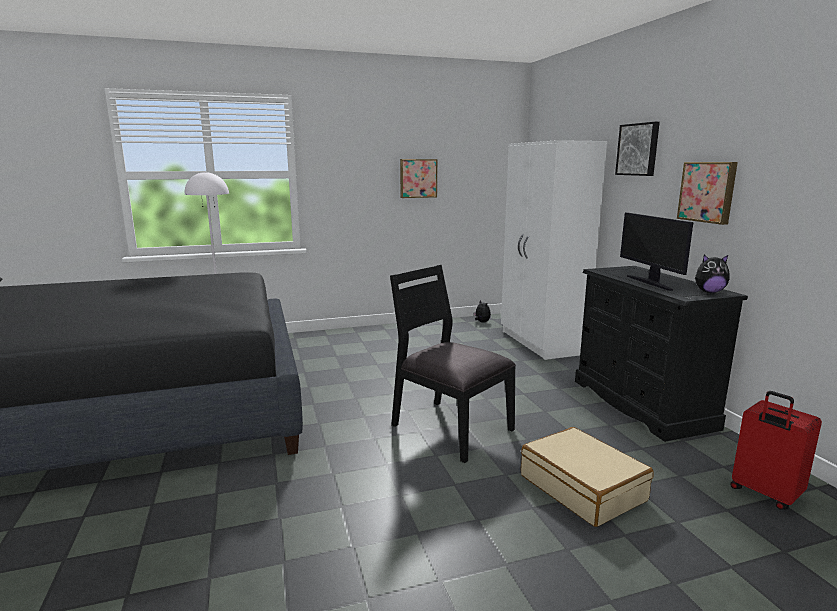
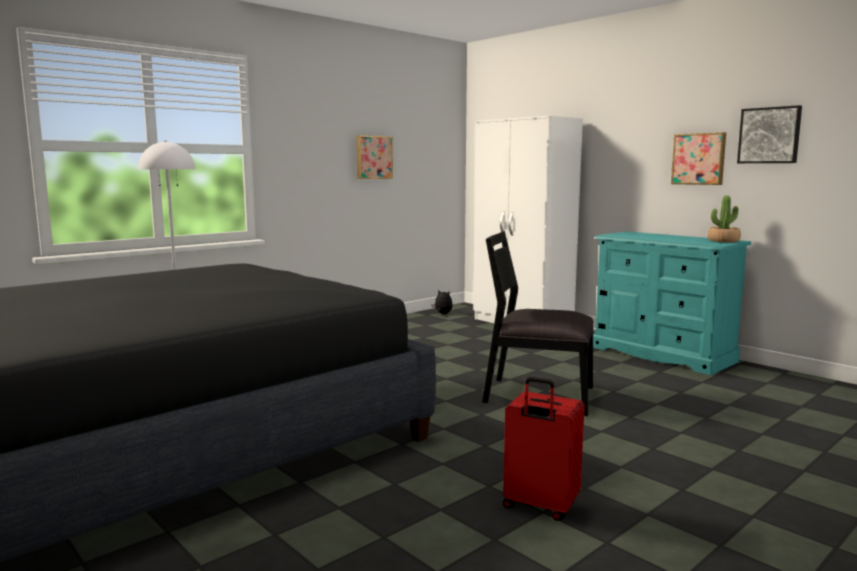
camera: 25 degrees left, 5 degrees down
beige suitcase [521,427,653,527] -> none
black dresser [575,266,748,442] -> turquoise dresser [593,231,751,375]
picture [615,122,660,176] -> picture moved to [737,105,802,163]
monitor [620,212,693,291] -> none
plush toy [695,255,729,293] -> potted plant [708,195,741,242]
red suitcase [730,391,822,510] -> red suitcase moved to [503,377,585,521]

